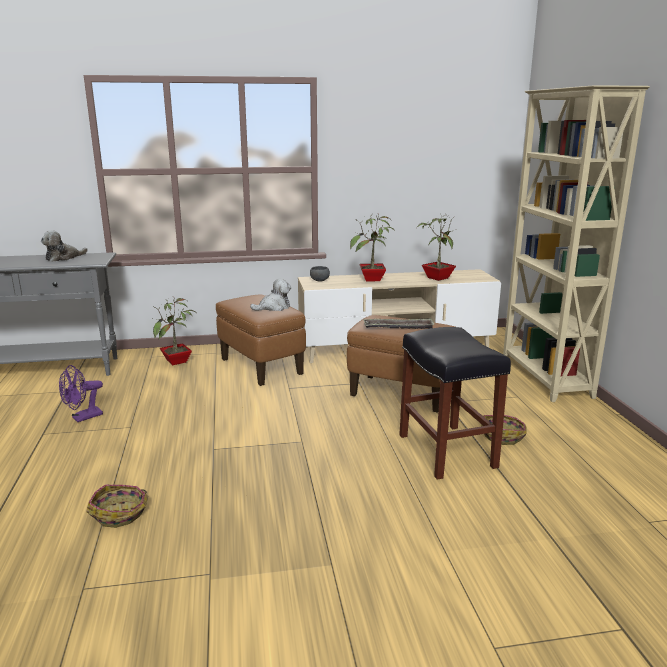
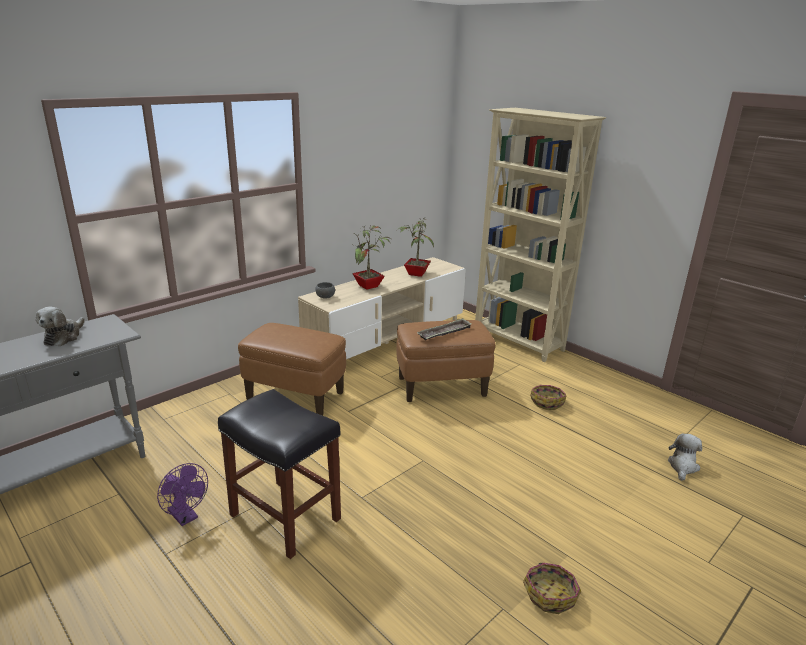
camera: 35 degrees left, 5 degrees up
purple fan [59,365,103,422] -> purple fan turned 60 degrees counterclockwise [157,463,208,526]
basket [86,485,148,528] -> basket moved to [523,563,581,614]
potted plant [153,298,195,365] -> none
plush toy [250,279,291,311] -> plush toy moved to [668,433,702,481]
black stool [399,327,511,480] -> black stool moved to [218,389,341,559]

